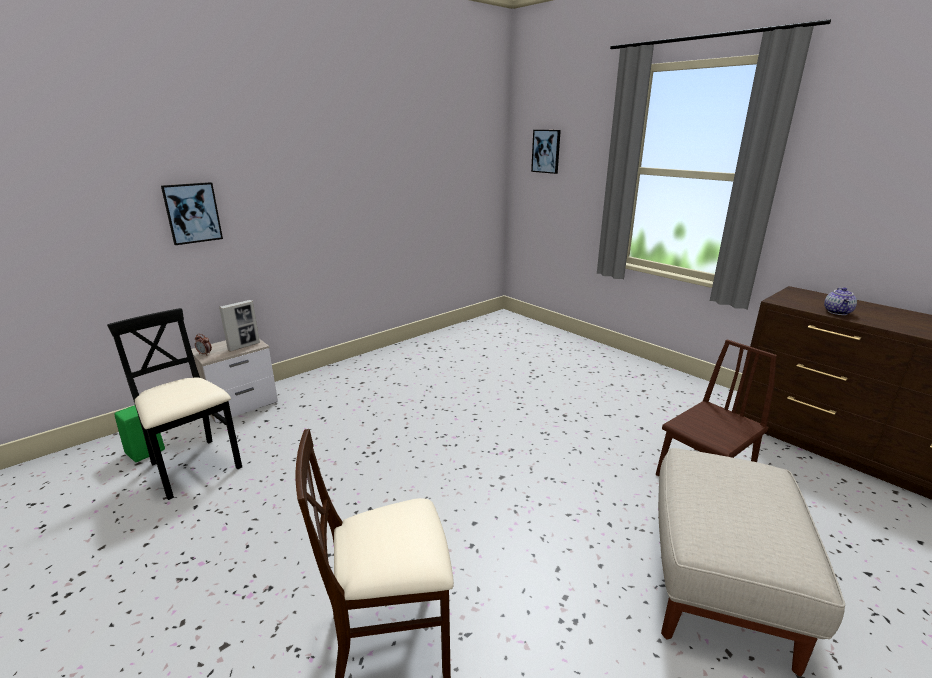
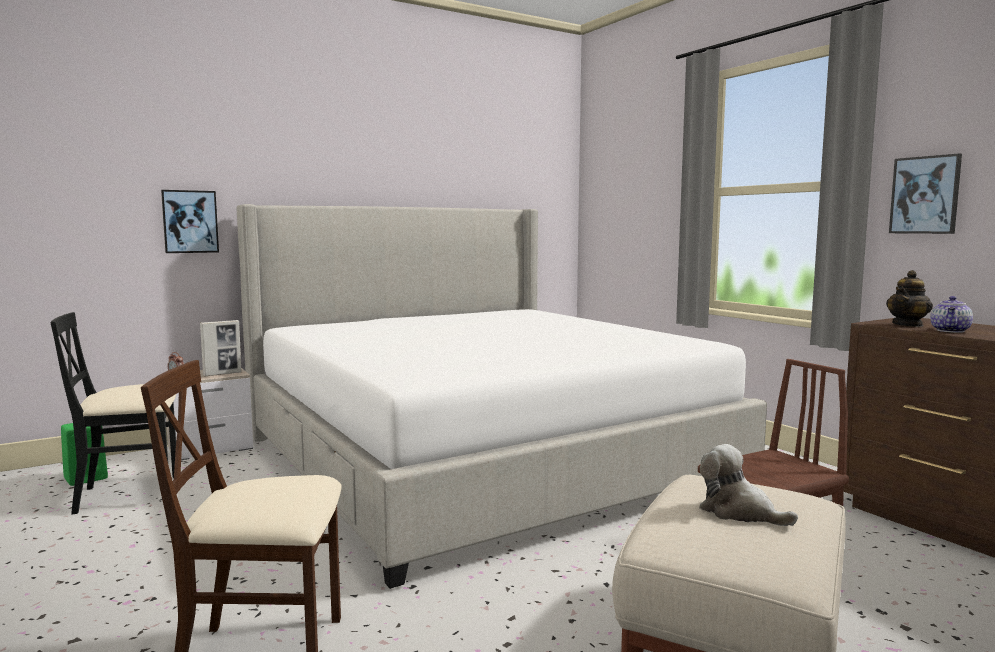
camera: 10 degrees right, 15 degrees down
black chair [107,308,242,500] -> black chair turned 75 degrees counterclockwise [50,312,176,515]
picture [531,130,561,174] -> picture moved to [889,154,962,234]
none -> bed [237,204,767,589]
none -> plush toy [699,444,798,526]
none -> teapot [886,270,933,327]

